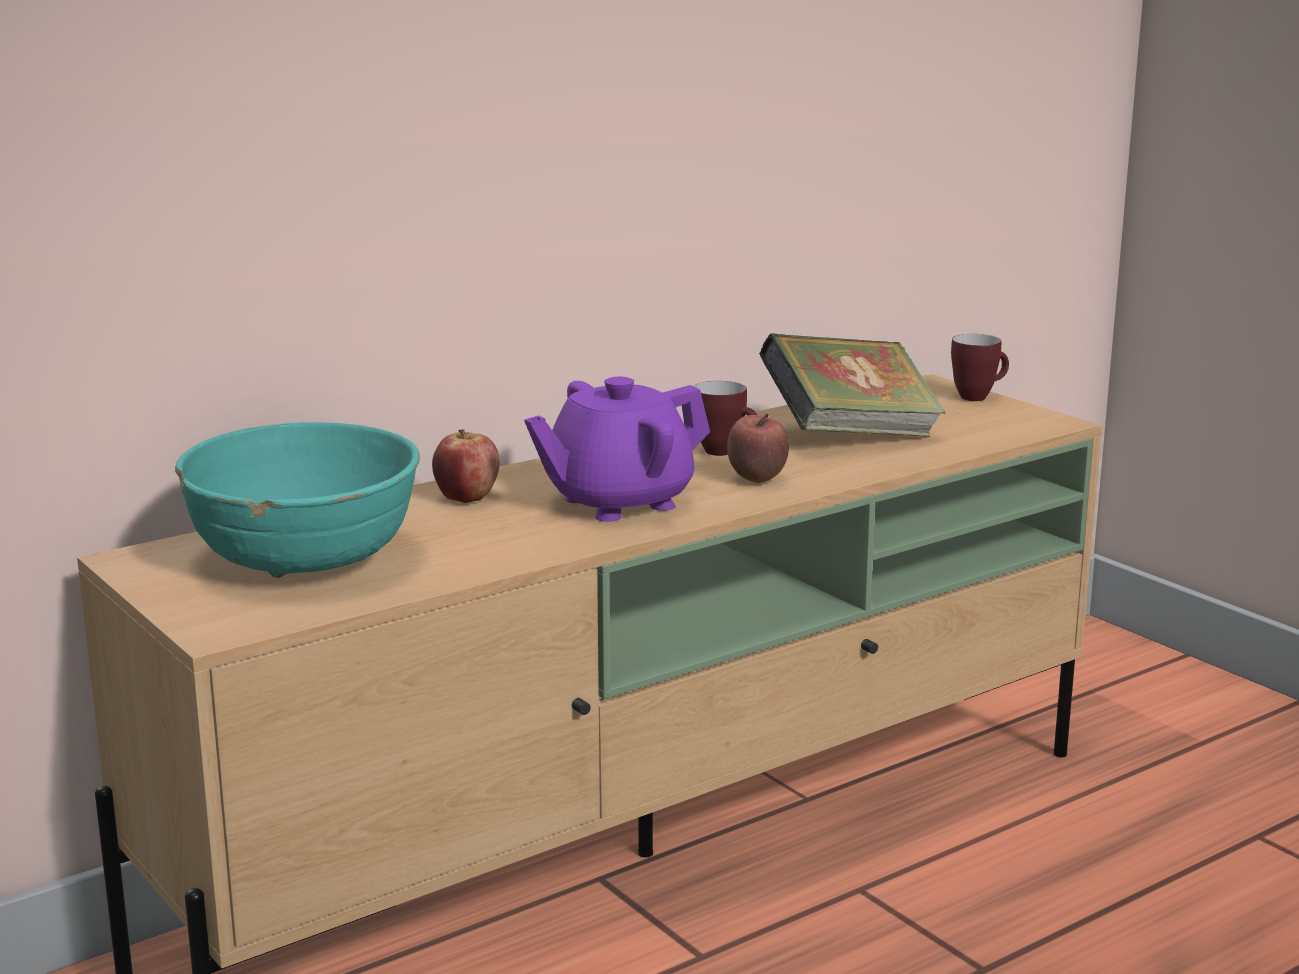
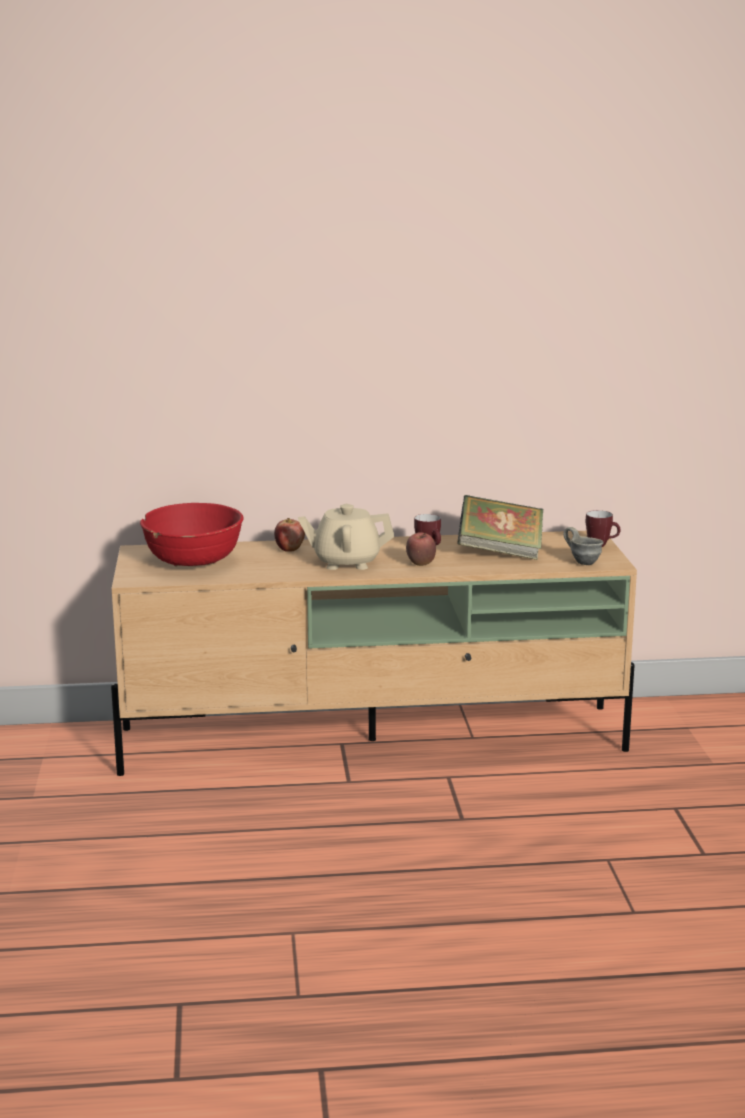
camera: 30 degrees right, 0 degrees up
turquoise bowl [175,422,420,578] -> red bowl [140,503,244,567]
purple teapot [524,377,710,522] -> beige teapot [298,504,394,570]
none -> grey mug [563,527,604,565]

